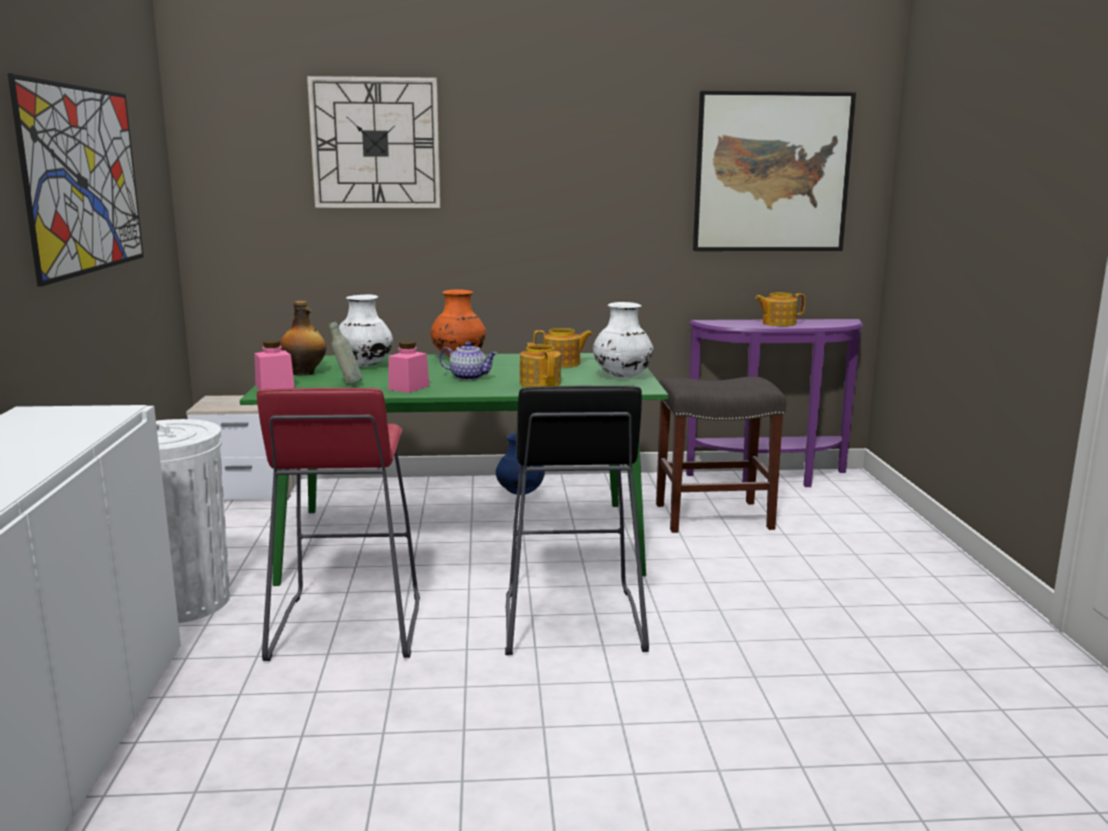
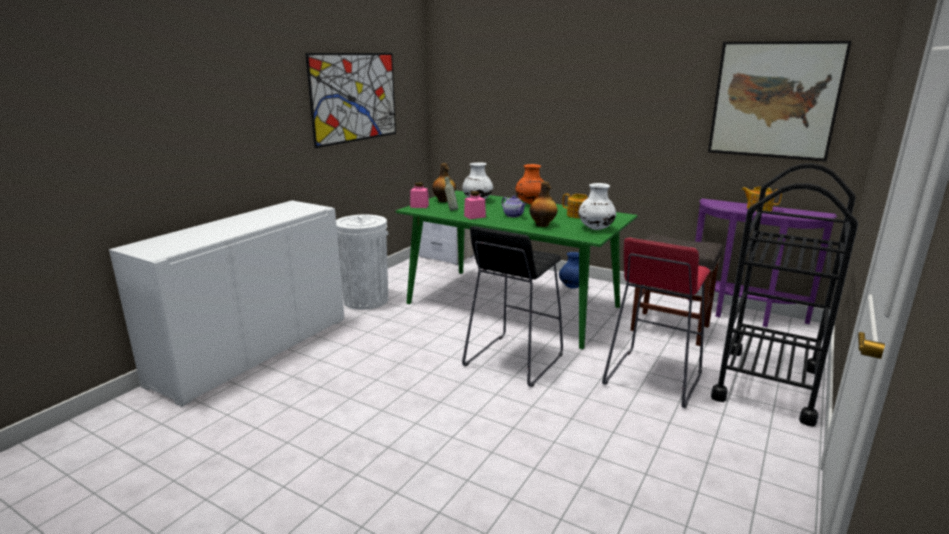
camera: 35 degrees right, 5 degrees up
red stool [257,388,420,661] -> red stool moved to [602,238,710,408]
wall clock [307,76,440,208] -> none
teapot [520,342,561,387] -> bottle [529,181,558,227]
none -> black cart [711,163,858,427]

